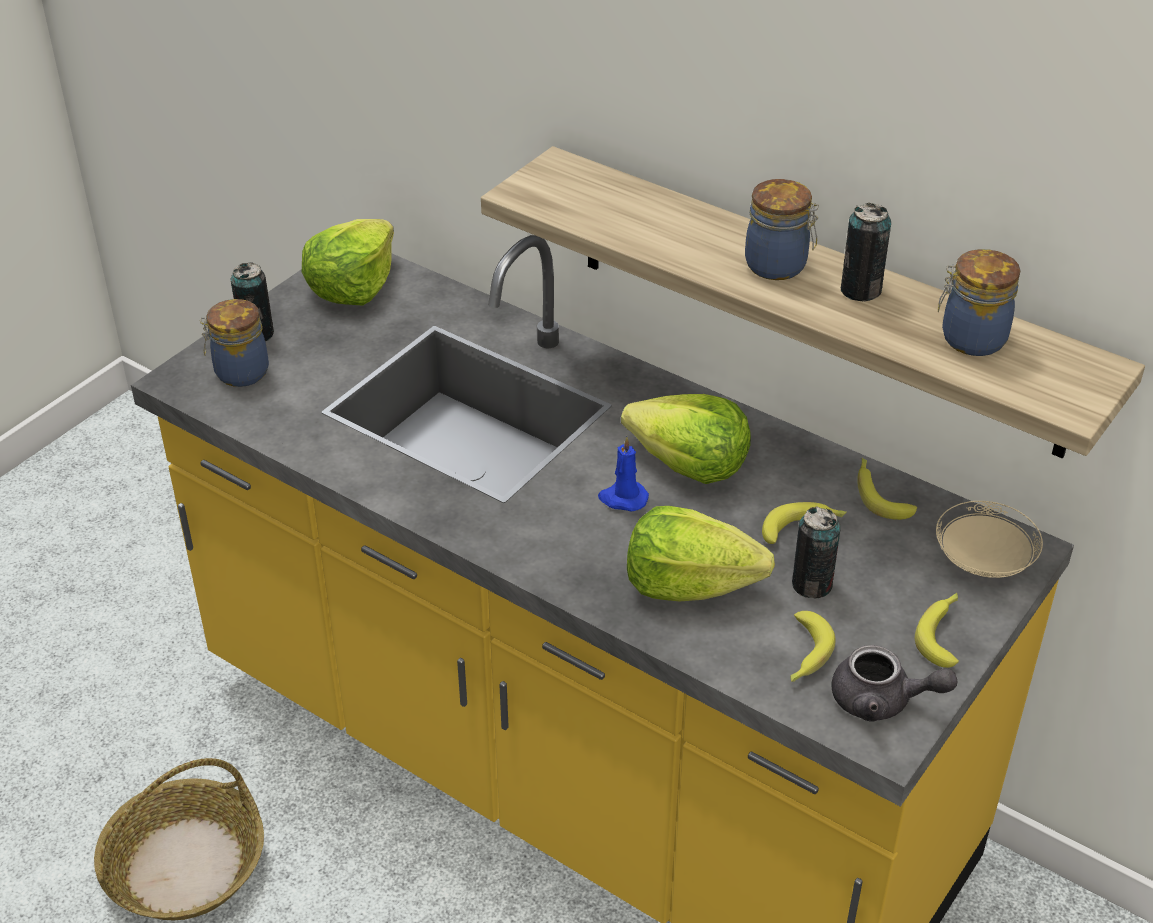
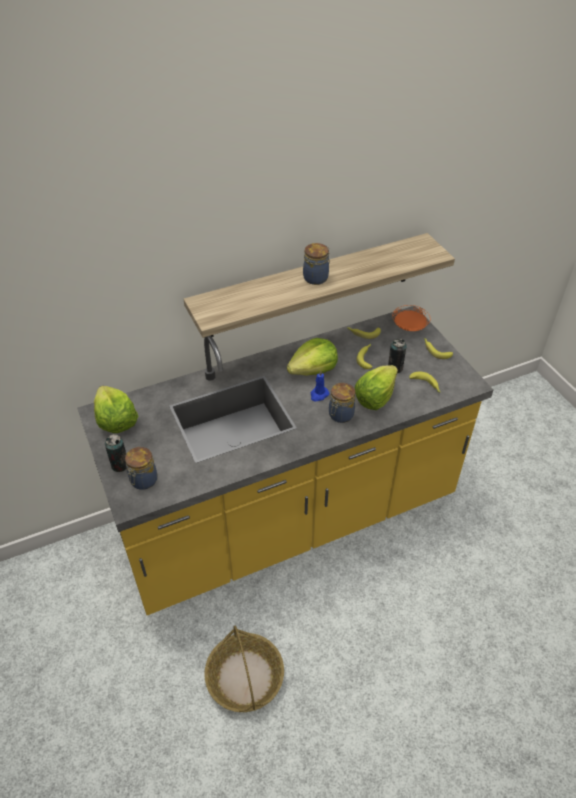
camera: 60 degrees left, 5 degrees up
grey teapot [832,645,957,722] -> none
can [840,203,891,301] -> none
beige plate [936,501,1043,578] -> orange plate [392,305,430,331]
jar [938,249,1020,356] -> jar moved to [329,383,356,423]

